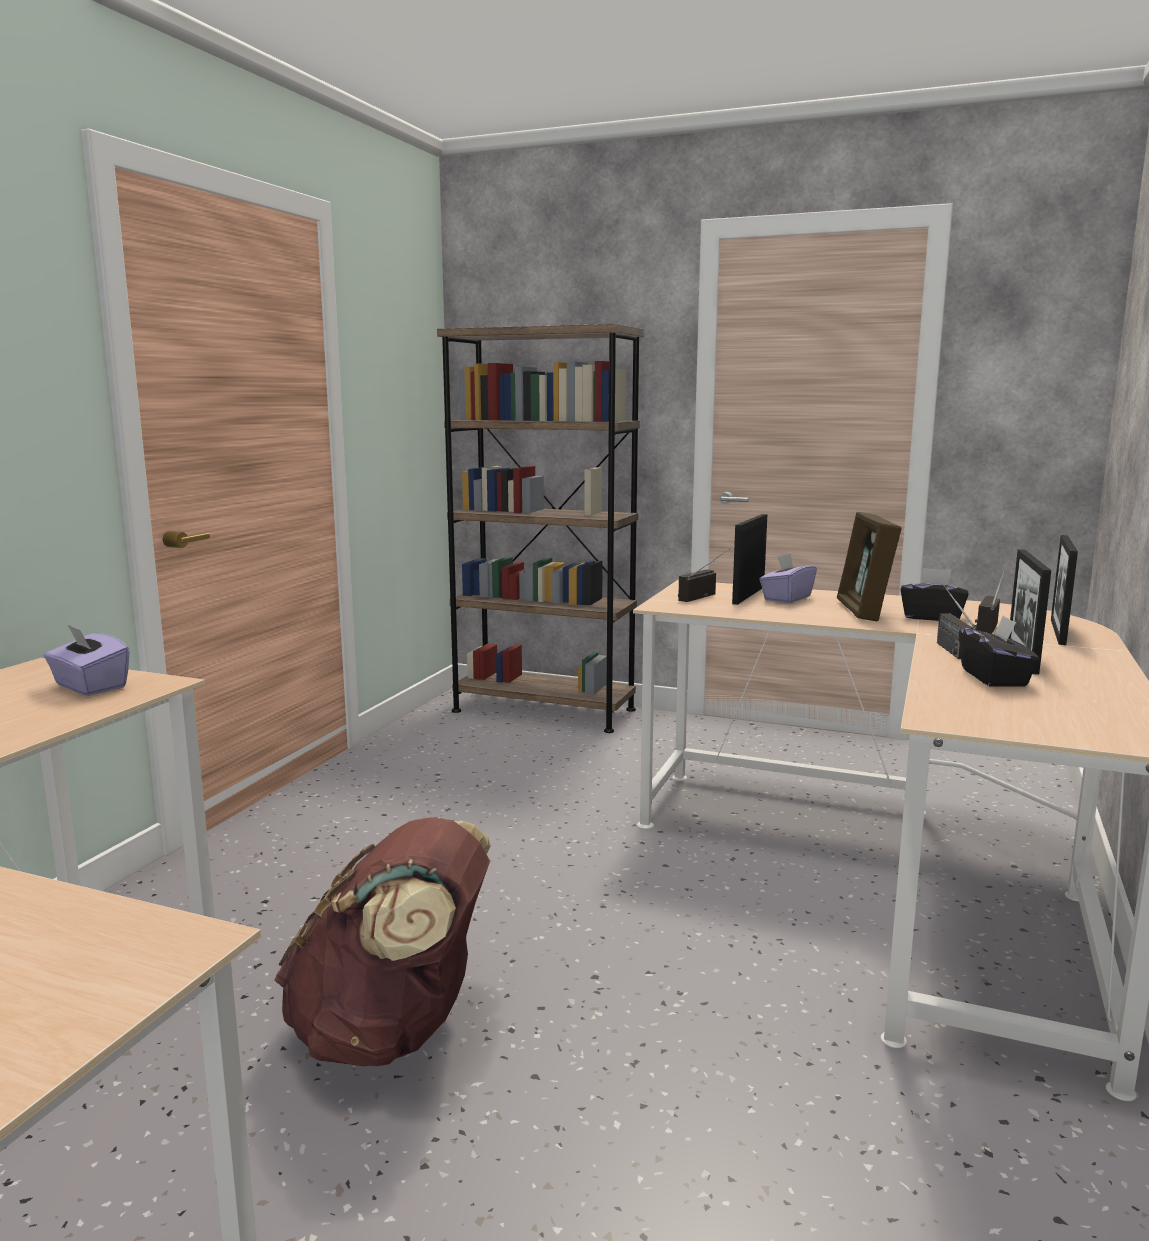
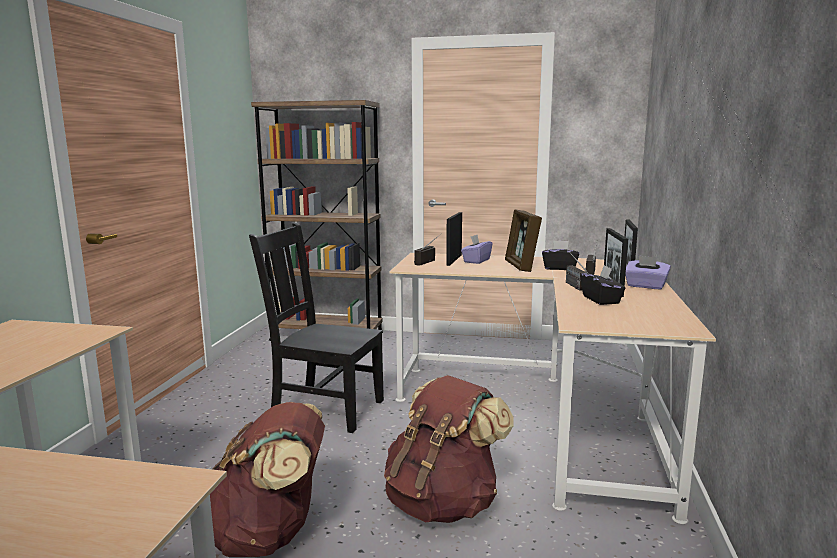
camera: 10 degrees left, 0 degrees up
purple tissue box [44,624,130,696] -> purple tissue box moved to [625,255,671,289]
none -> black chair [249,223,384,433]
none -> brown backpack [384,375,513,523]

